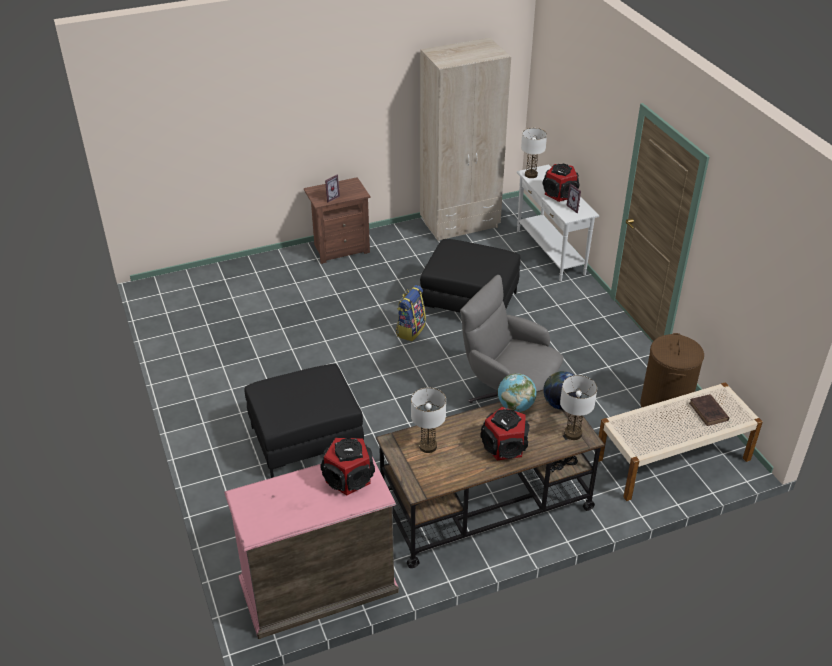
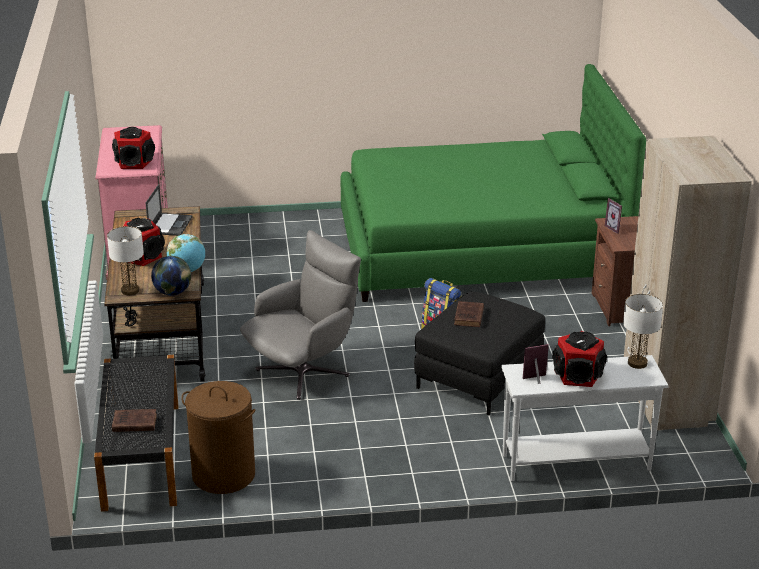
camera: 105 degrees right, 10 degrees down
black ottoman [244,364,364,478] -> none
table lamp [411,388,446,453] -> laptop [146,184,193,236]
beige bench [598,382,763,501] -> black bench [94,355,178,512]
none -> green bed [341,64,646,302]
none -> brown book [454,301,484,327]

